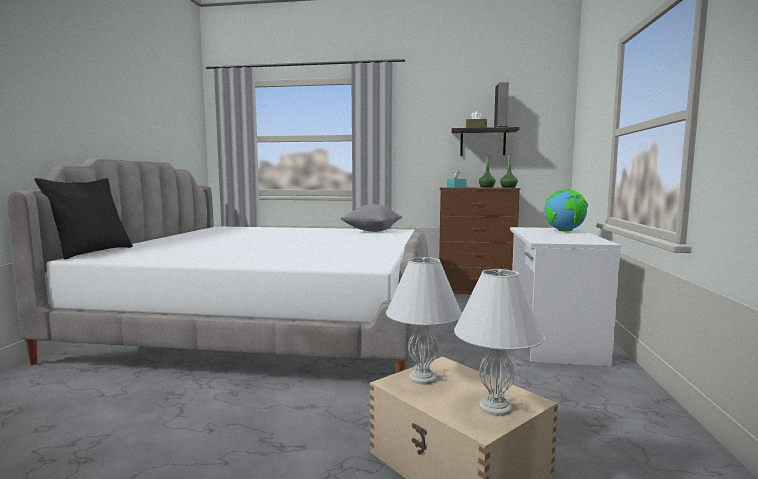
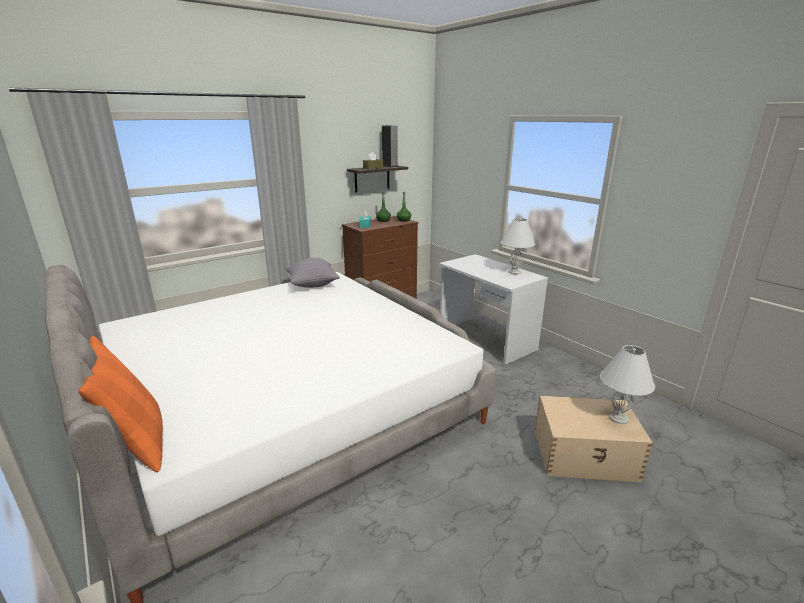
camera: 45 degrees left, 15 degrees up
black pillow [34,178,133,259] -> orange pillow [79,336,163,472]
white table lamp [386,257,462,385] -> white table lamp moved to [501,218,536,275]
globe [544,189,588,231] -> none

